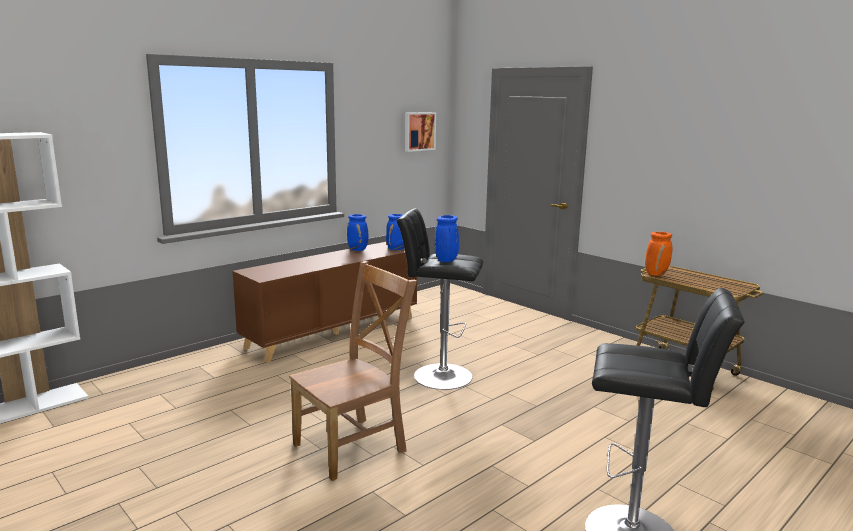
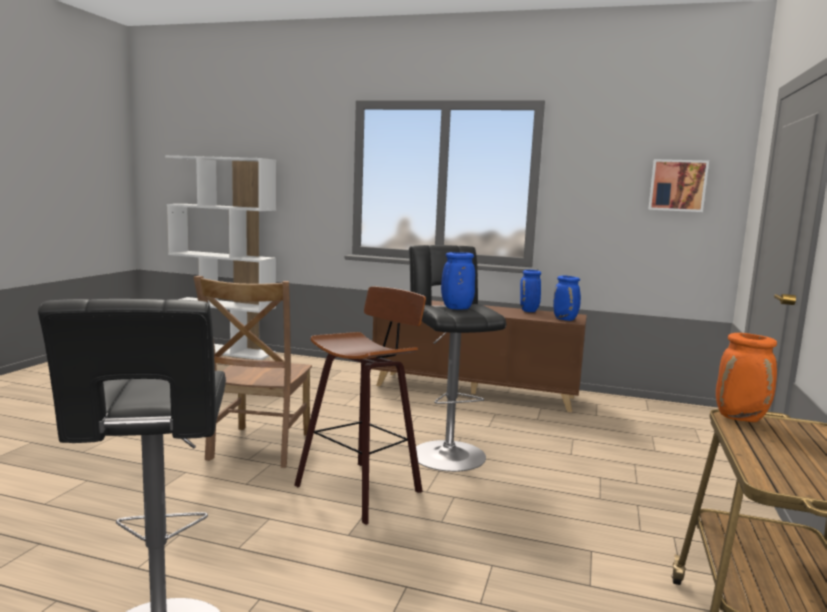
camera: 60 degrees right, 5 degrees down
brown chair [289,261,417,481] -> brown chair turned 75 degrees clockwise [193,276,312,468]
none -> stool [294,286,426,525]

